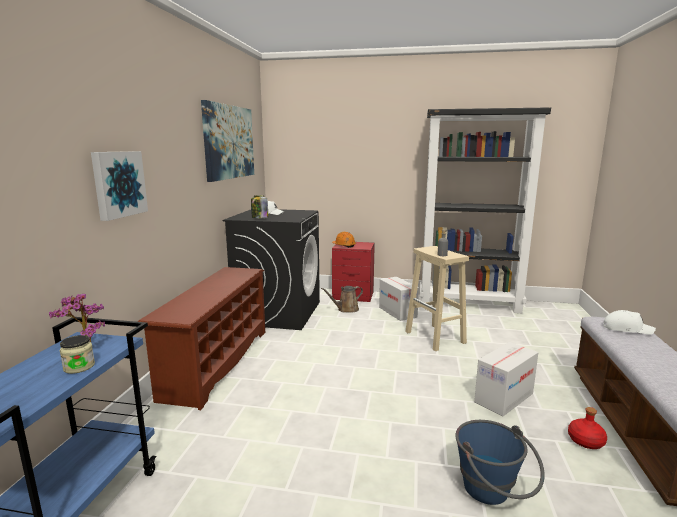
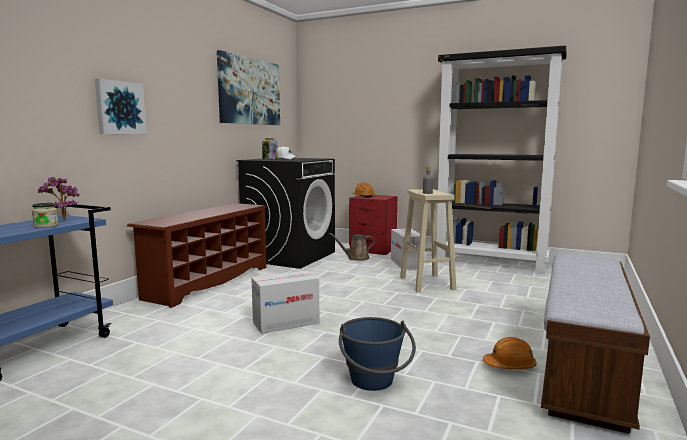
camera: 15 degrees right, 5 degrees down
cardboard box [474,342,538,416] -> cardboard box moved to [251,270,319,334]
red bottle [568,407,607,449] -> orange hard hat [483,337,537,369]
white cap [603,310,656,335] -> none

